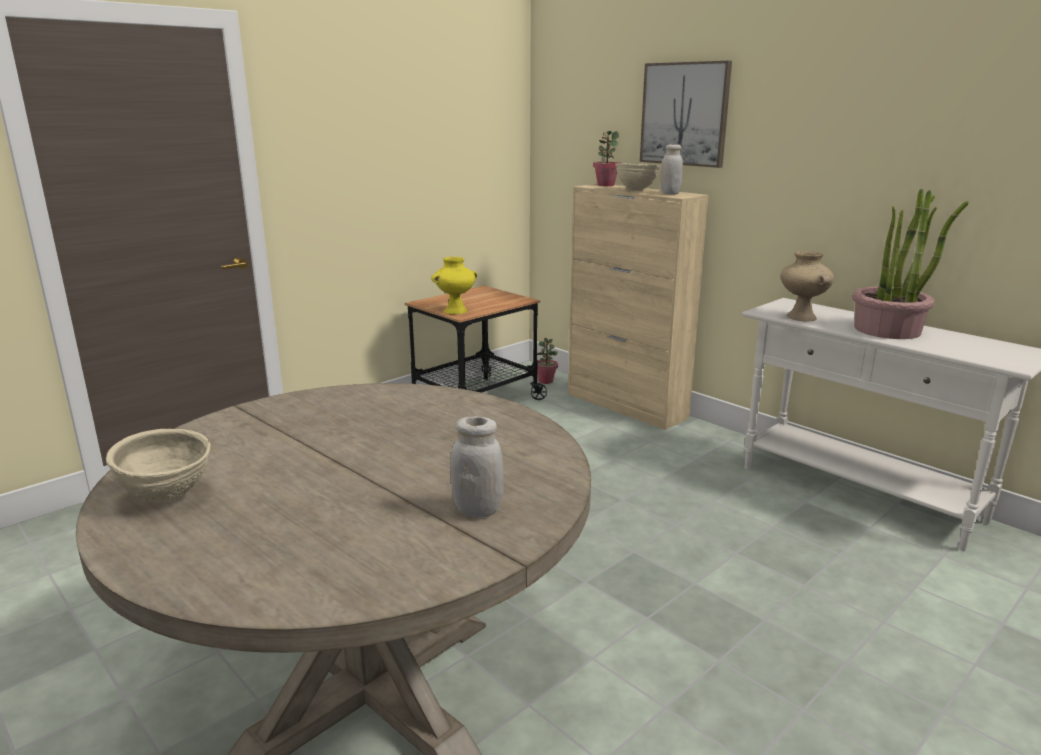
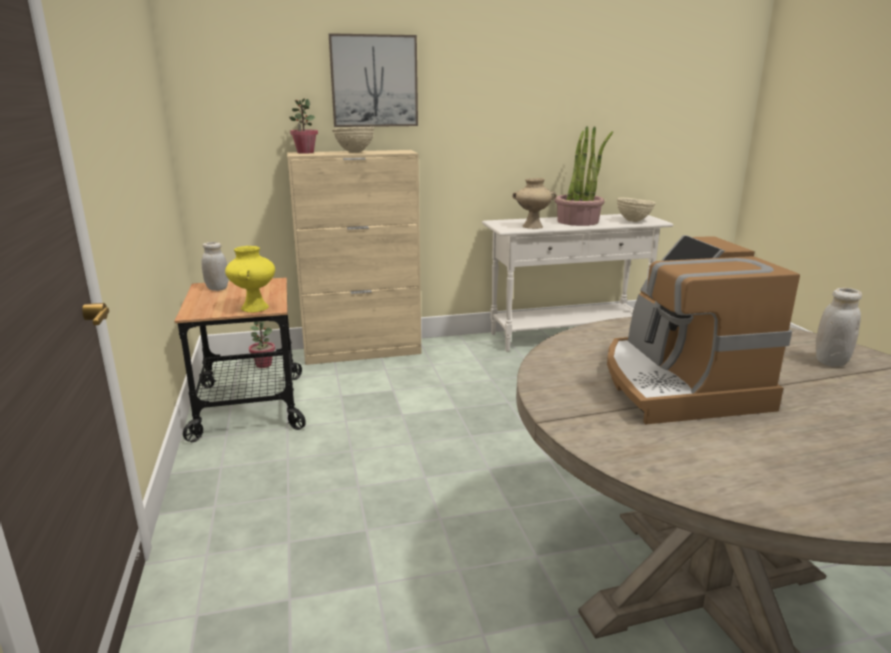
camera: 60 degrees left, 0 degrees up
beige bowl [106,429,211,502] -> beige bowl moved to [617,197,656,222]
white jar [660,144,683,195] -> white jar moved to [201,242,228,291]
none -> coffee machine [607,235,800,424]

